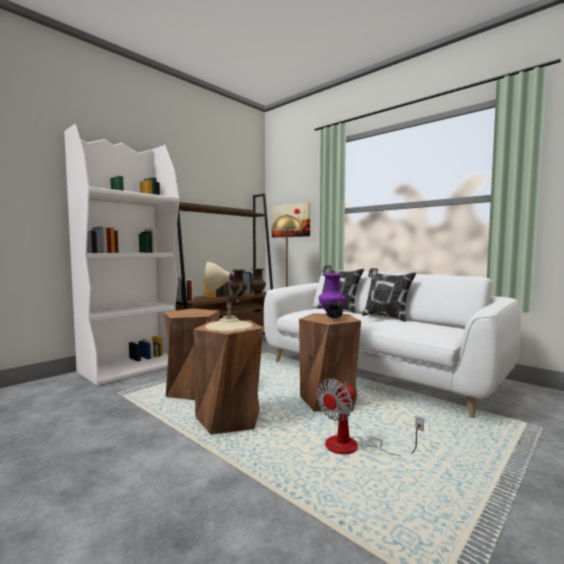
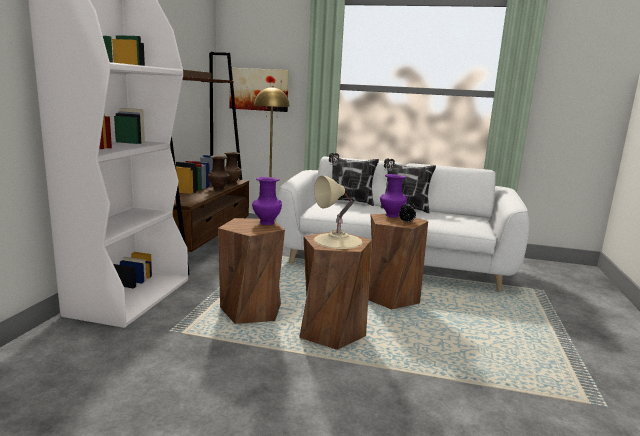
camera: 30 degrees left, 10 degrees up
fan [317,379,424,455] -> none
none -> purple vase [252,177,282,225]

